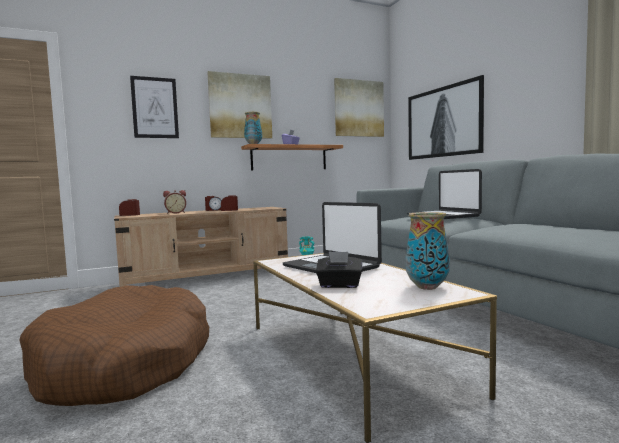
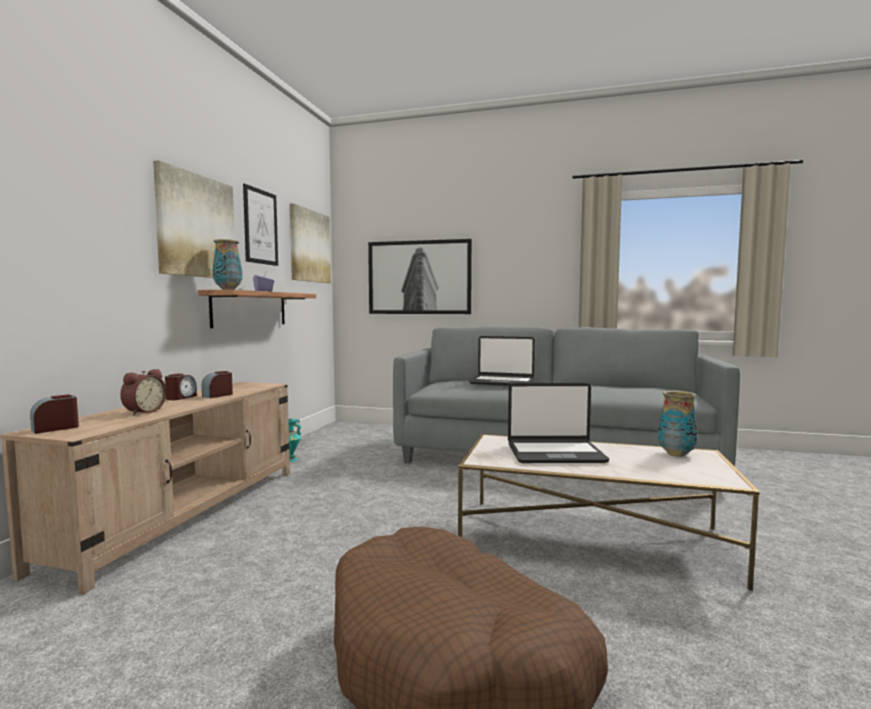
camera: 50 degrees left, 0 degrees up
picture [130,76,179,138] -> picture moved to [243,184,278,266]
black tissue box [316,251,362,288] -> none

